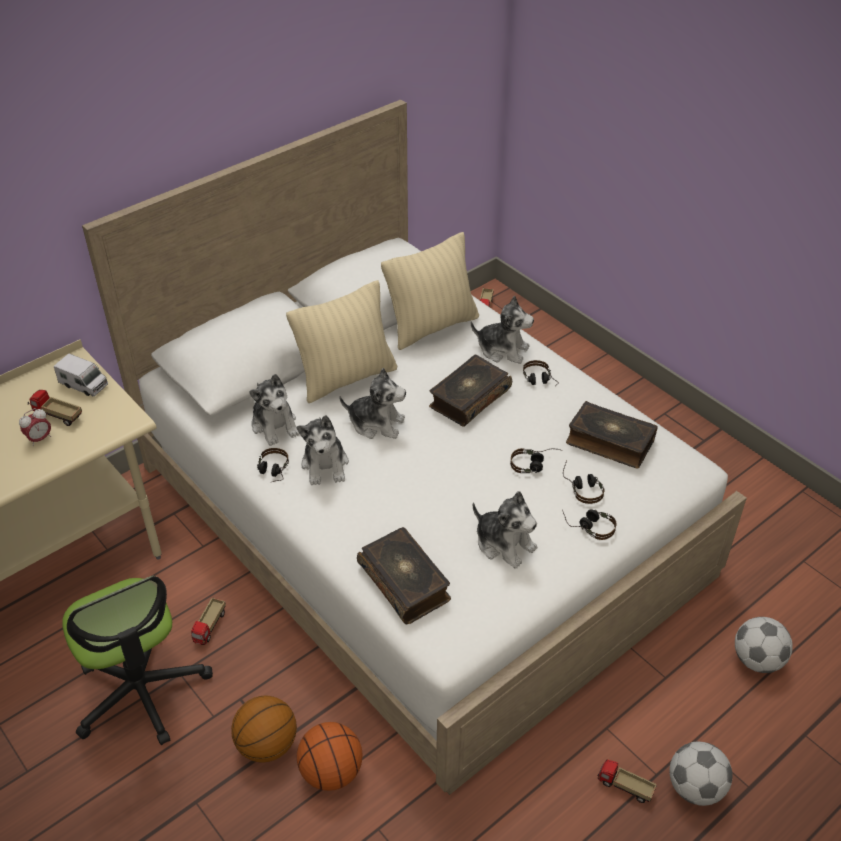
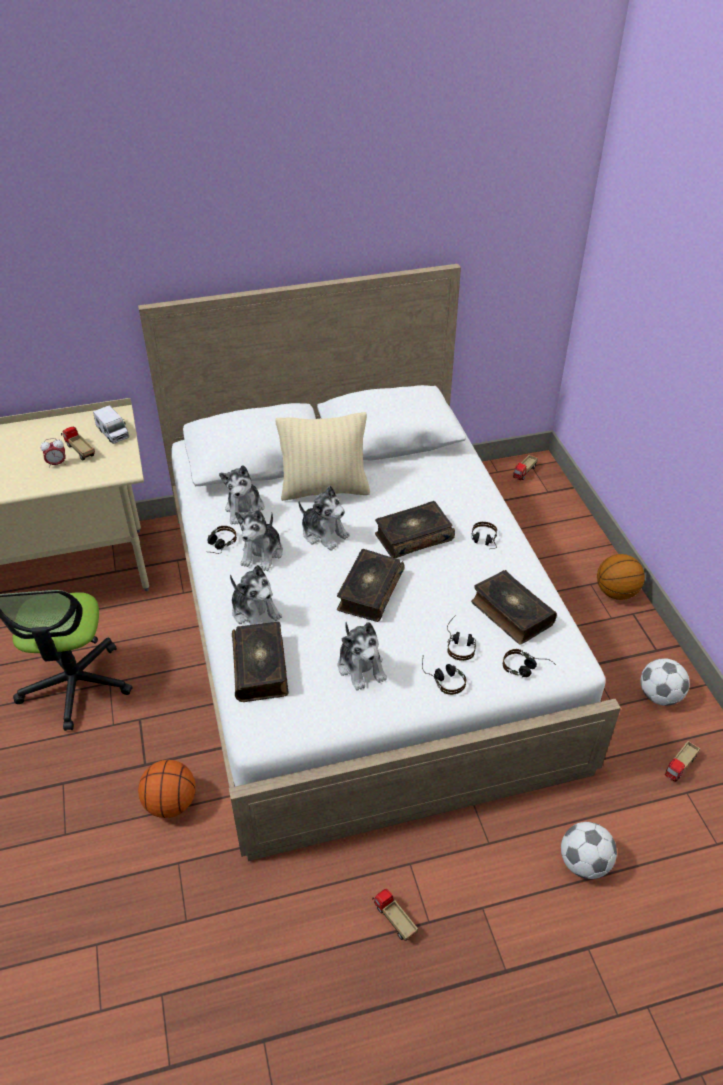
camera: 25 degrees right, 0 degrees up
toy truck [191,597,226,645] -> toy truck moved to [665,741,700,782]
basketball [231,695,297,763] -> basketball moved to [597,554,645,600]
beige pillow [381,232,479,350] -> none
plush toy [471,295,534,364] -> plush toy moved to [230,565,282,625]
headphones [510,448,563,473] -> headphones moved to [503,649,556,677]
football [670,741,732,806] -> football moved to [640,658,690,706]
none -> book [337,549,405,622]

